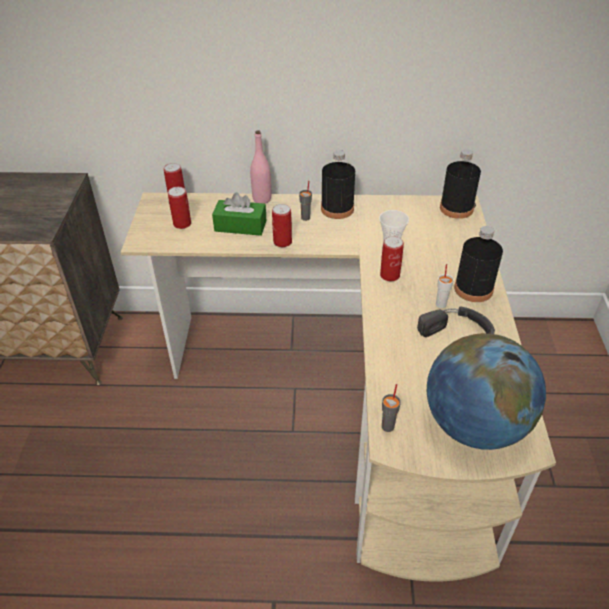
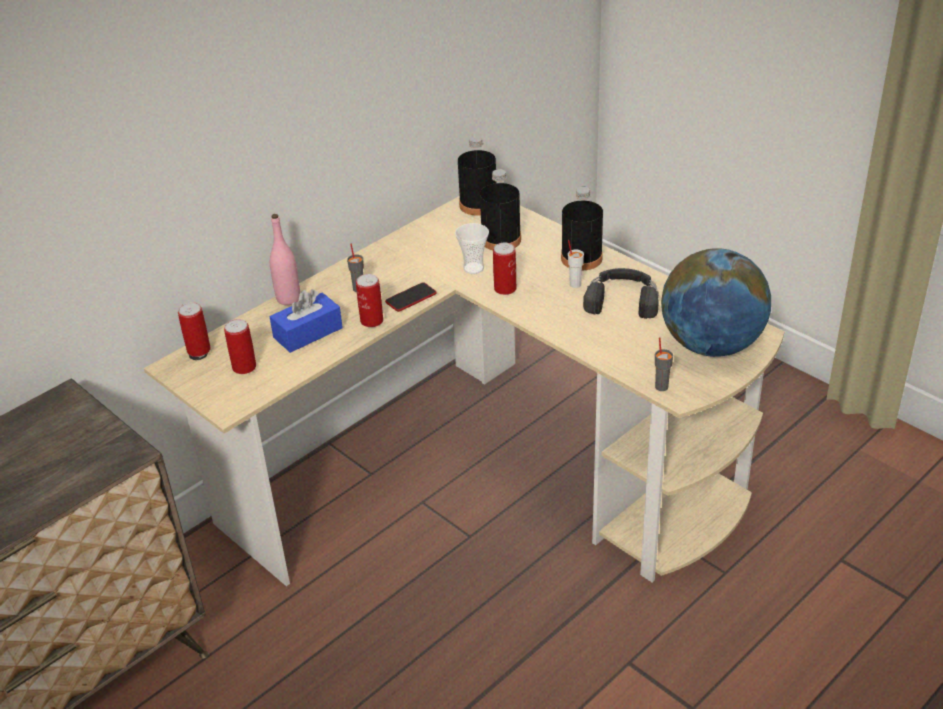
camera: 45 degrees left, 5 degrees down
green tissue box [212,192,266,236] -> blue tissue box [270,289,343,353]
black bottle [321,150,355,219] -> black bottle moved to [480,169,521,250]
none -> phone [385,282,437,312]

